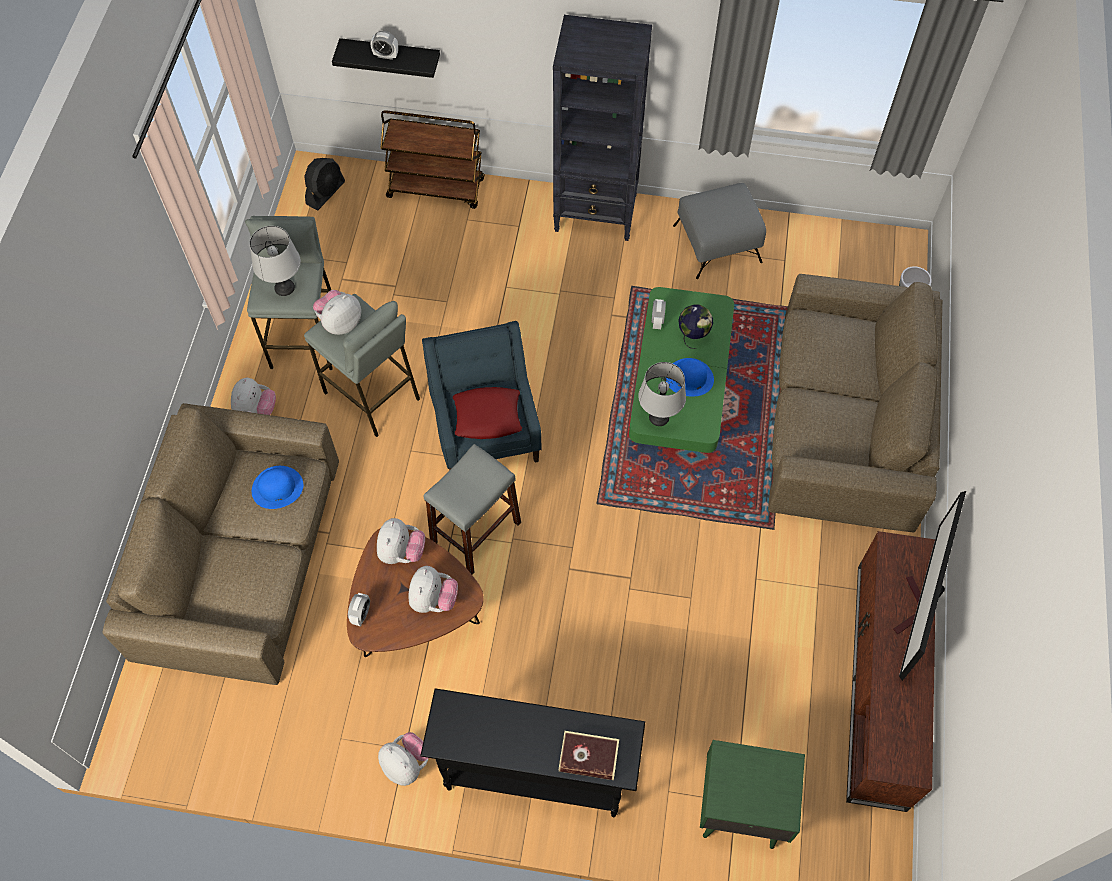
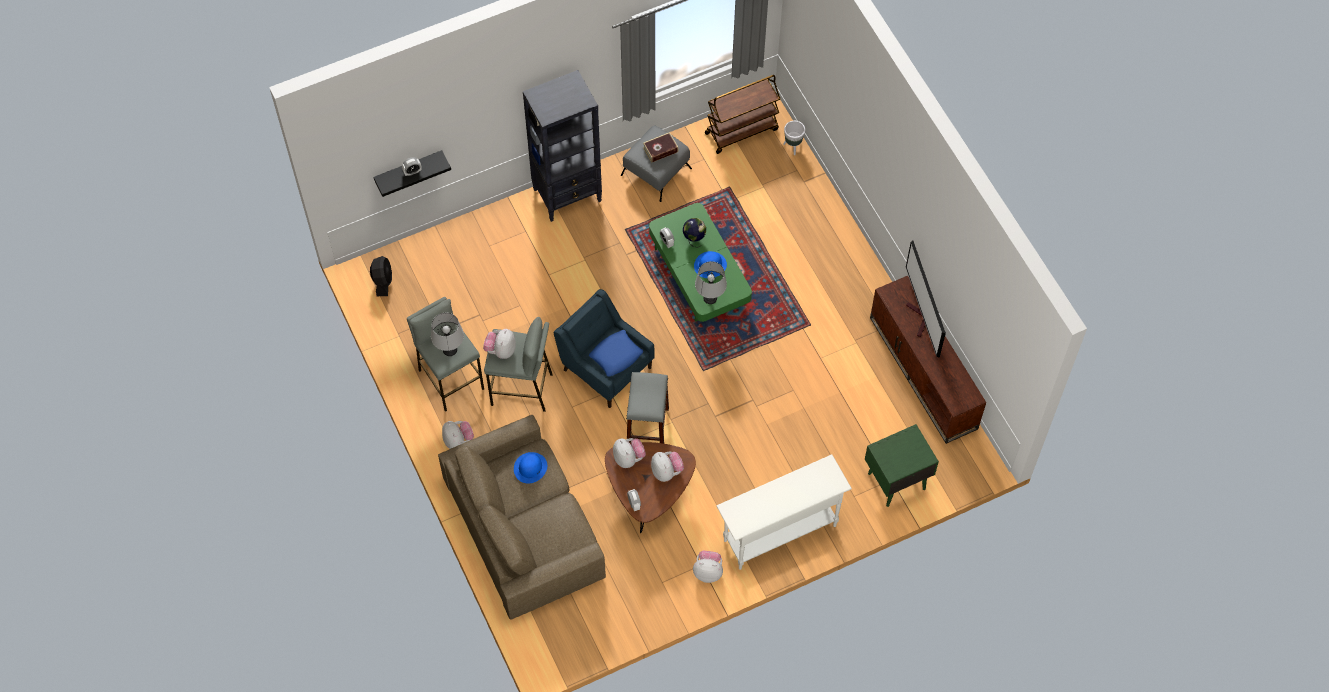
camera: 35 degrees left, 0 degrees up
brown cart [380,110,485,209] -> brown cart moved to [705,75,780,154]
black console table [420,688,645,817] -> white console table [716,454,852,570]
red pillow [453,387,522,439] -> blue pillow [589,330,643,377]
book [559,731,619,780] -> book moved to [643,132,678,163]
brown sofa [768,274,942,533] -> none

